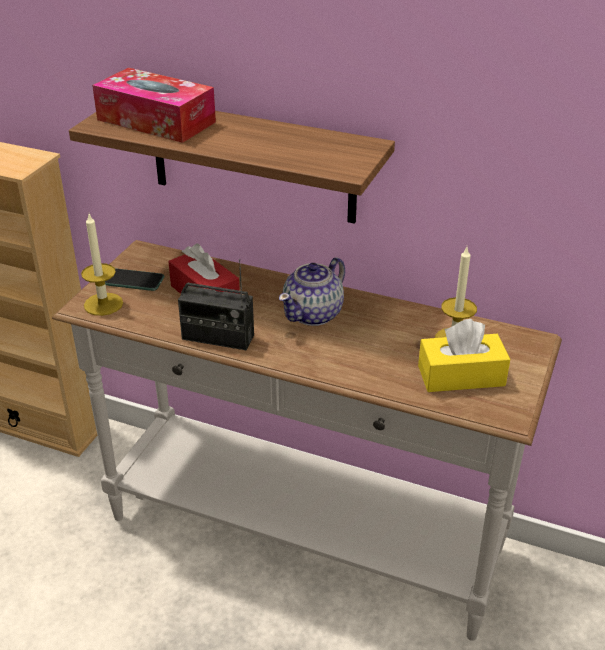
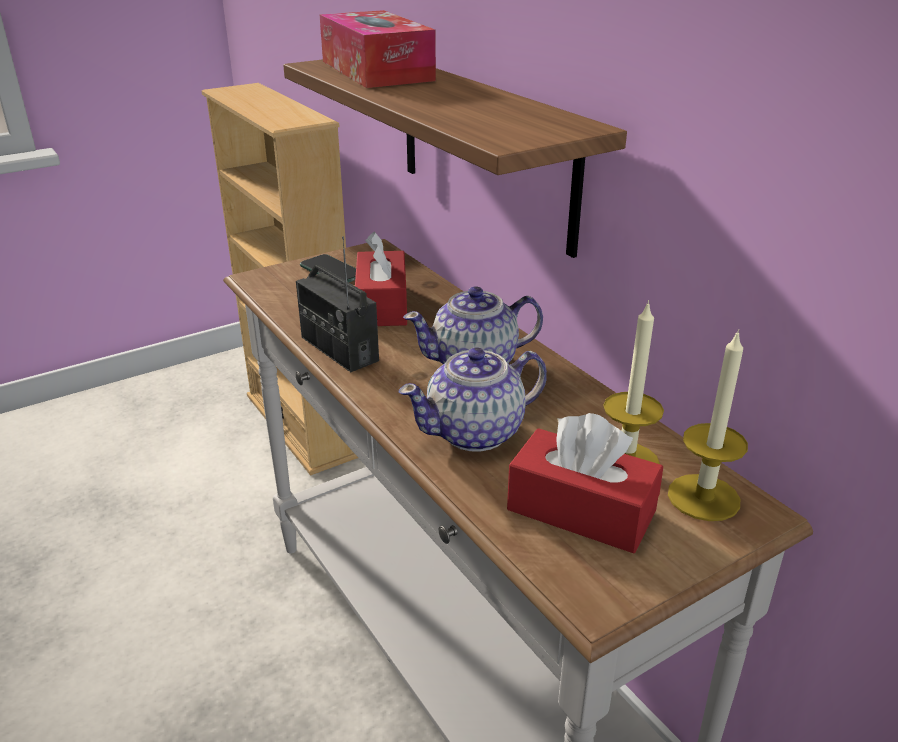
camera: 35 degrees right, 5 degrees down
candle [81,214,123,316] -> candle moved to [668,329,748,521]
yellow tissue box [418,319,510,392] -> red tissue box [507,413,663,554]
none -> teapot [399,347,547,452]

